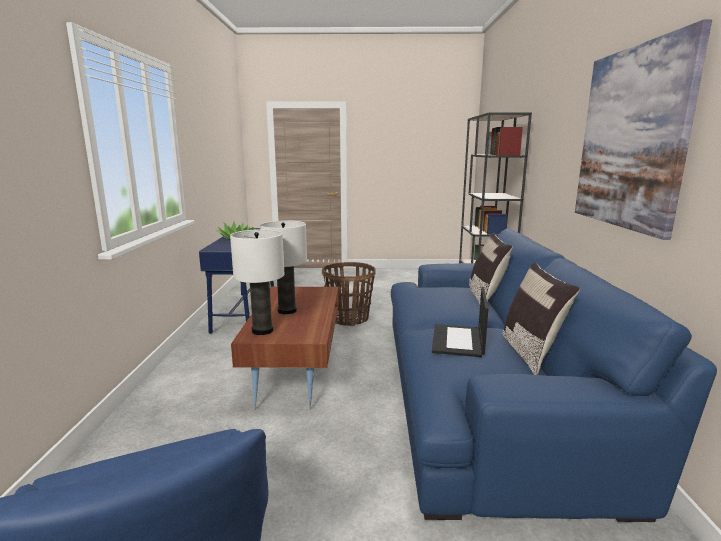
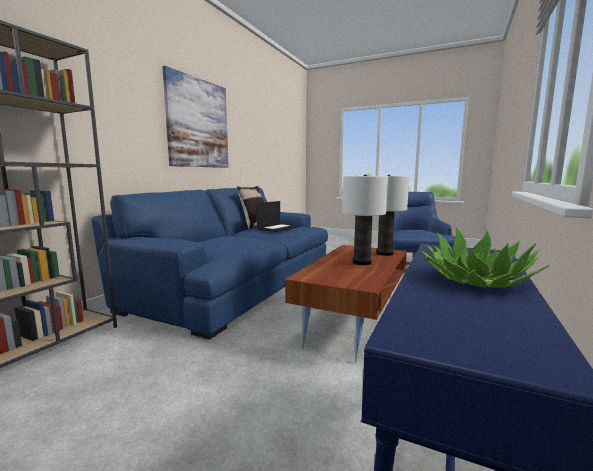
camera: 155 degrees left, 5 degrees down
basket [322,262,376,326] -> none
pillow [469,232,513,305] -> none

